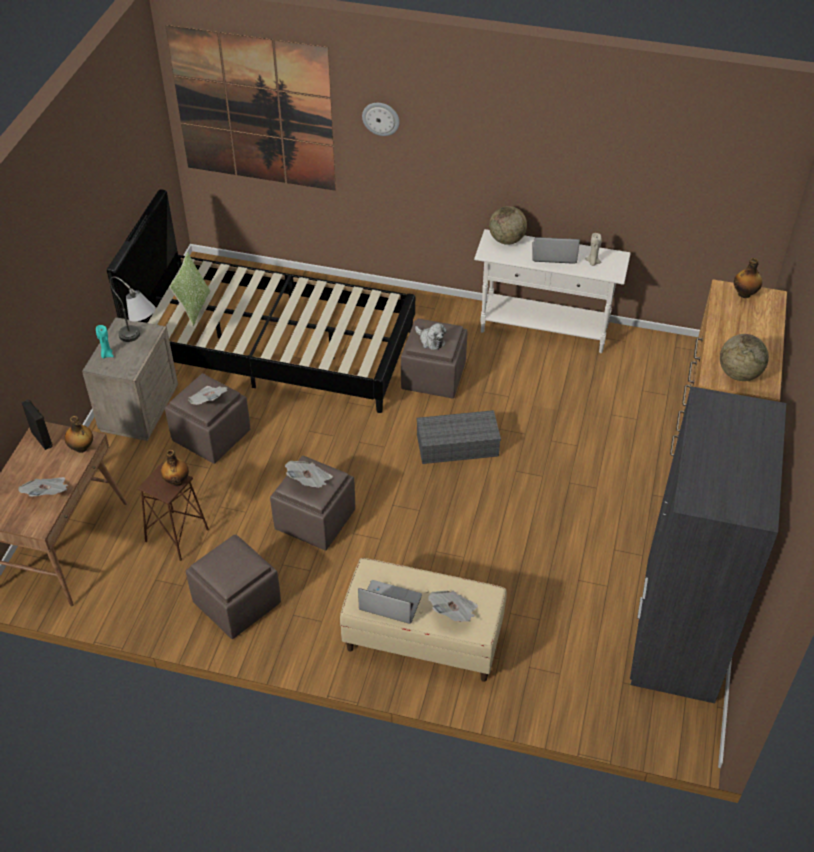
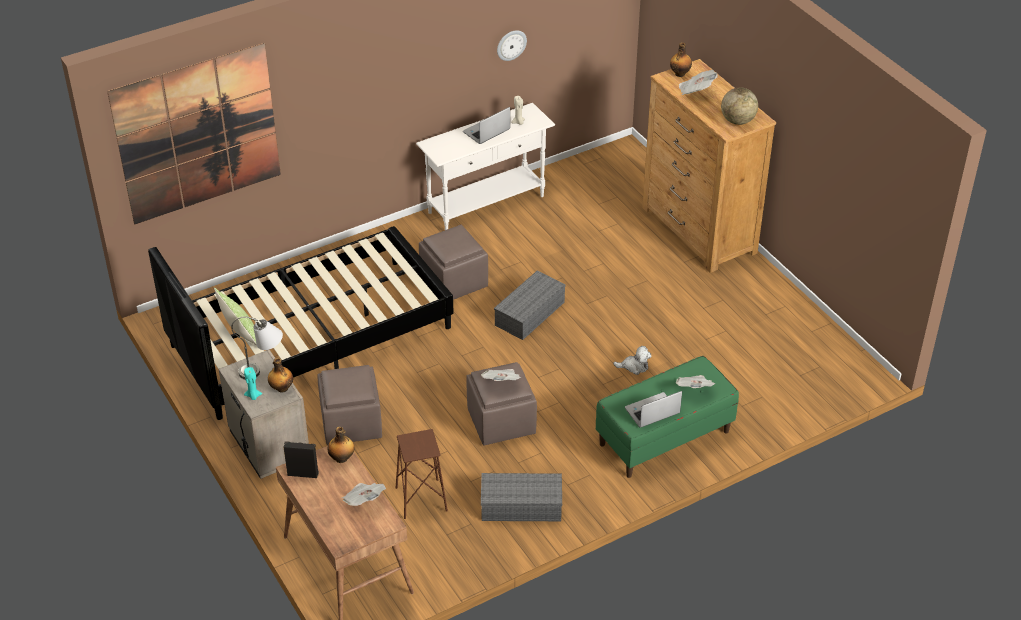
camera: 45 degrees left, 5 degrees down
bottle [161,450,189,486] -> bottle moved to [268,358,293,393]
brown ottoman [186,534,281,639] -> grey storage box [481,473,562,521]
newspaper [188,386,227,405] -> newspaper moved to [679,70,718,95]
beige bench [340,558,507,682] -> green bench [596,356,739,478]
wall clock [362,103,400,136] -> wall clock moved to [497,30,527,61]
plush toy [415,323,447,350] -> plush toy moved to [613,346,651,375]
globe [489,206,527,245] -> none
grey wardrobe [630,387,786,703] -> none

